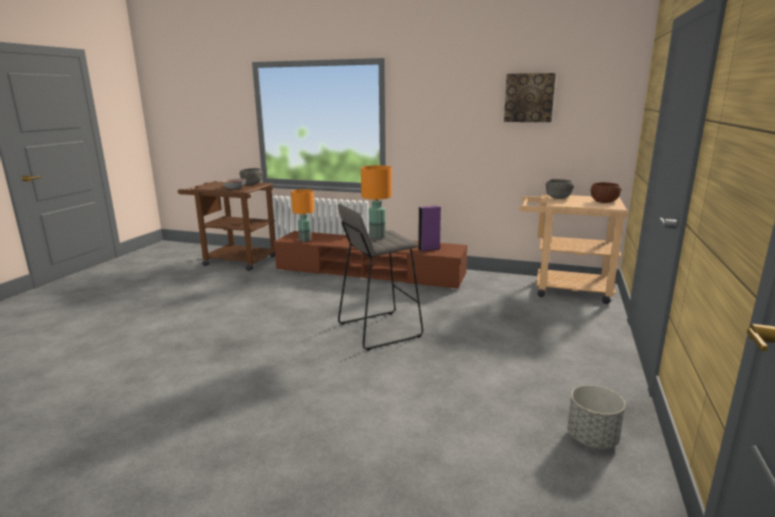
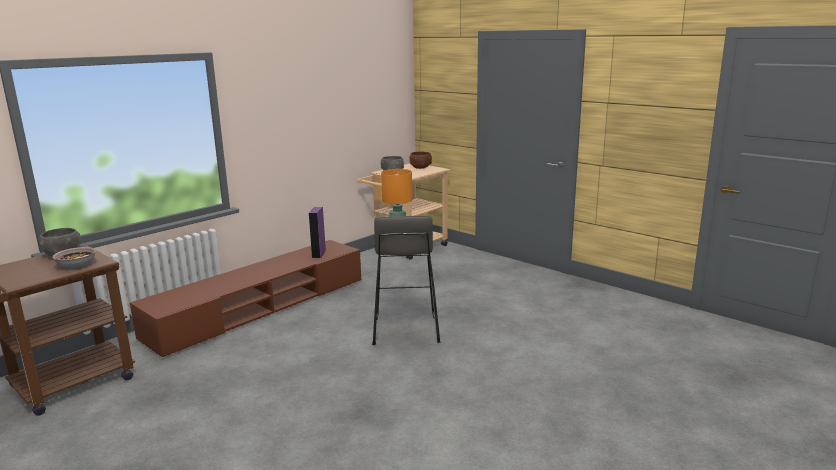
camera: 65 degrees left, 0 degrees up
orange table lamp [291,189,314,242] -> none
picture [504,73,556,122] -> none
grey planter [567,385,626,449] -> none

